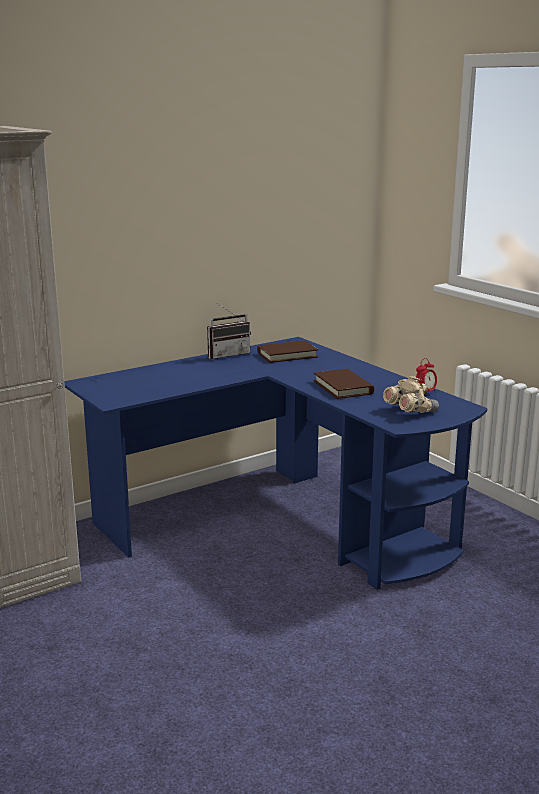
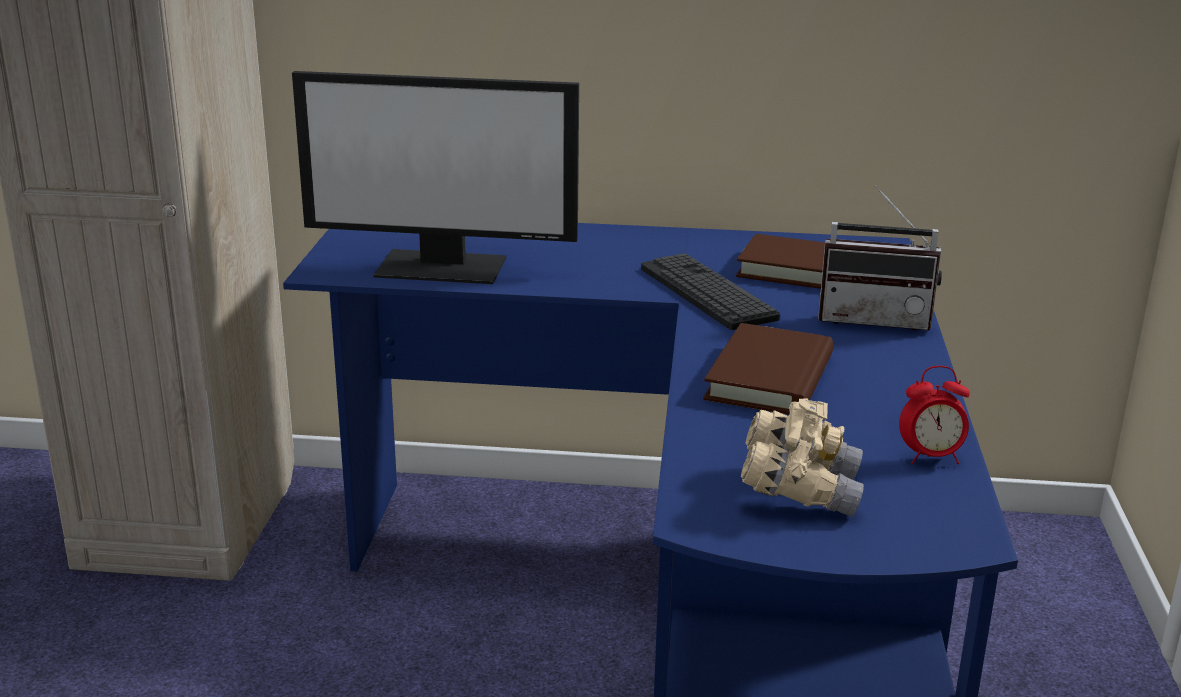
camera: 40 degrees right, 5 degrees up
radio [207,303,251,359] -> radio moved to [818,185,942,331]
none -> monitor [292,71,579,284]
none -> keyboard [641,253,780,330]

